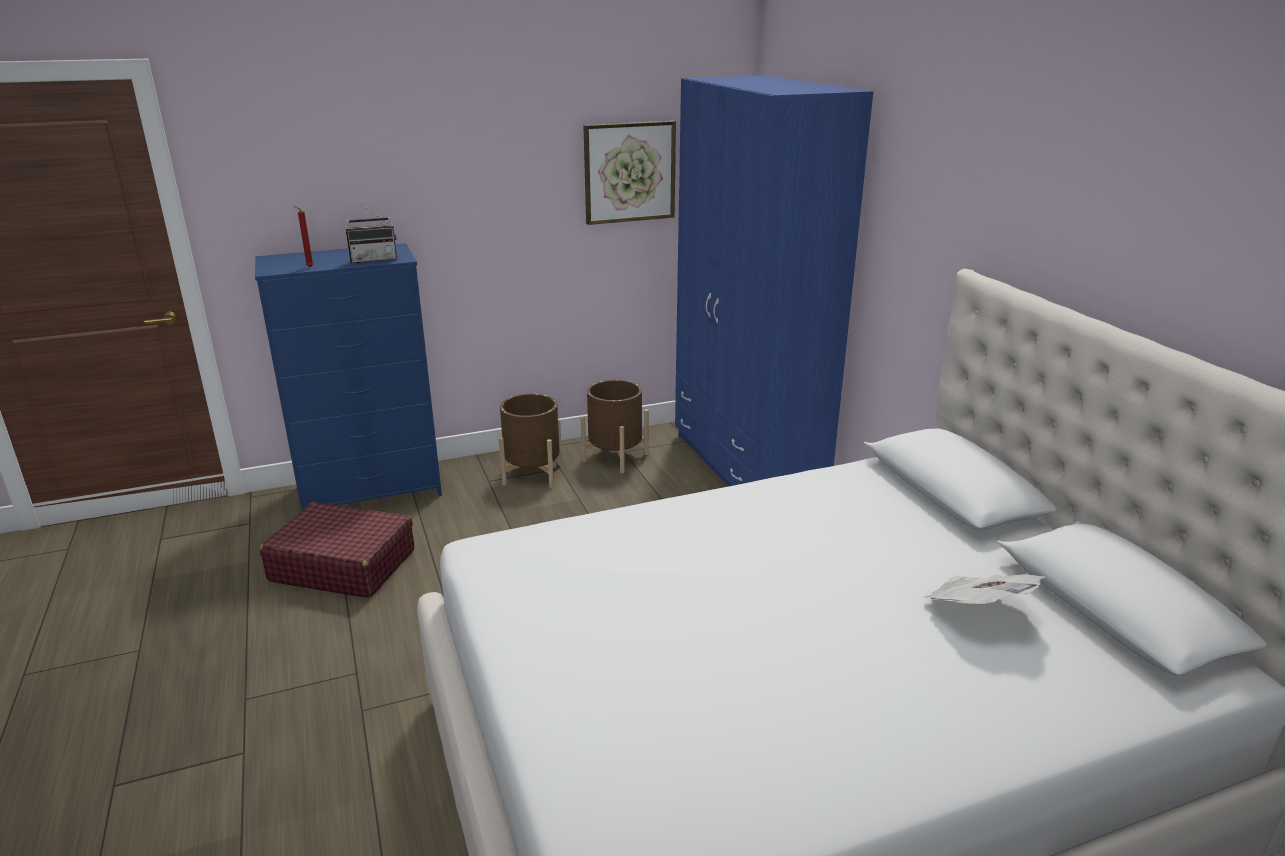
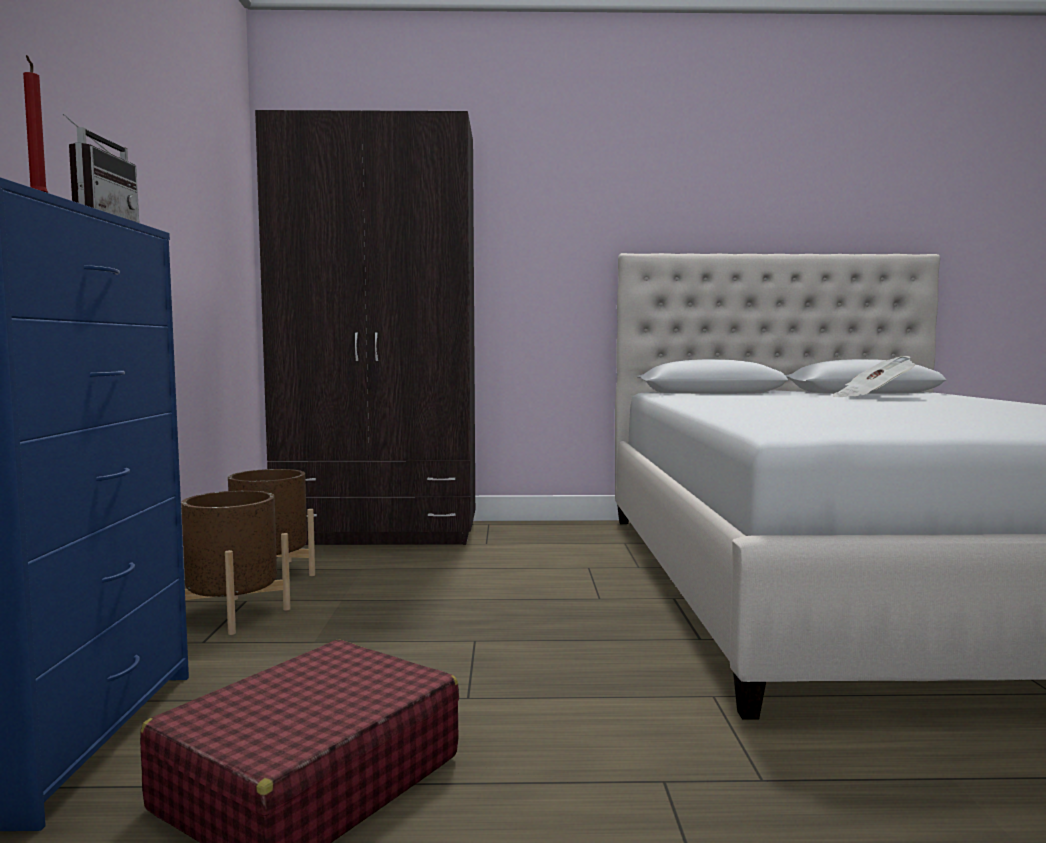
camera: 70 degrees left, 20 degrees down
picture [583,121,676,225] -> none
blue wardrobe [675,75,874,486] -> brown wardrobe [255,110,475,545]

